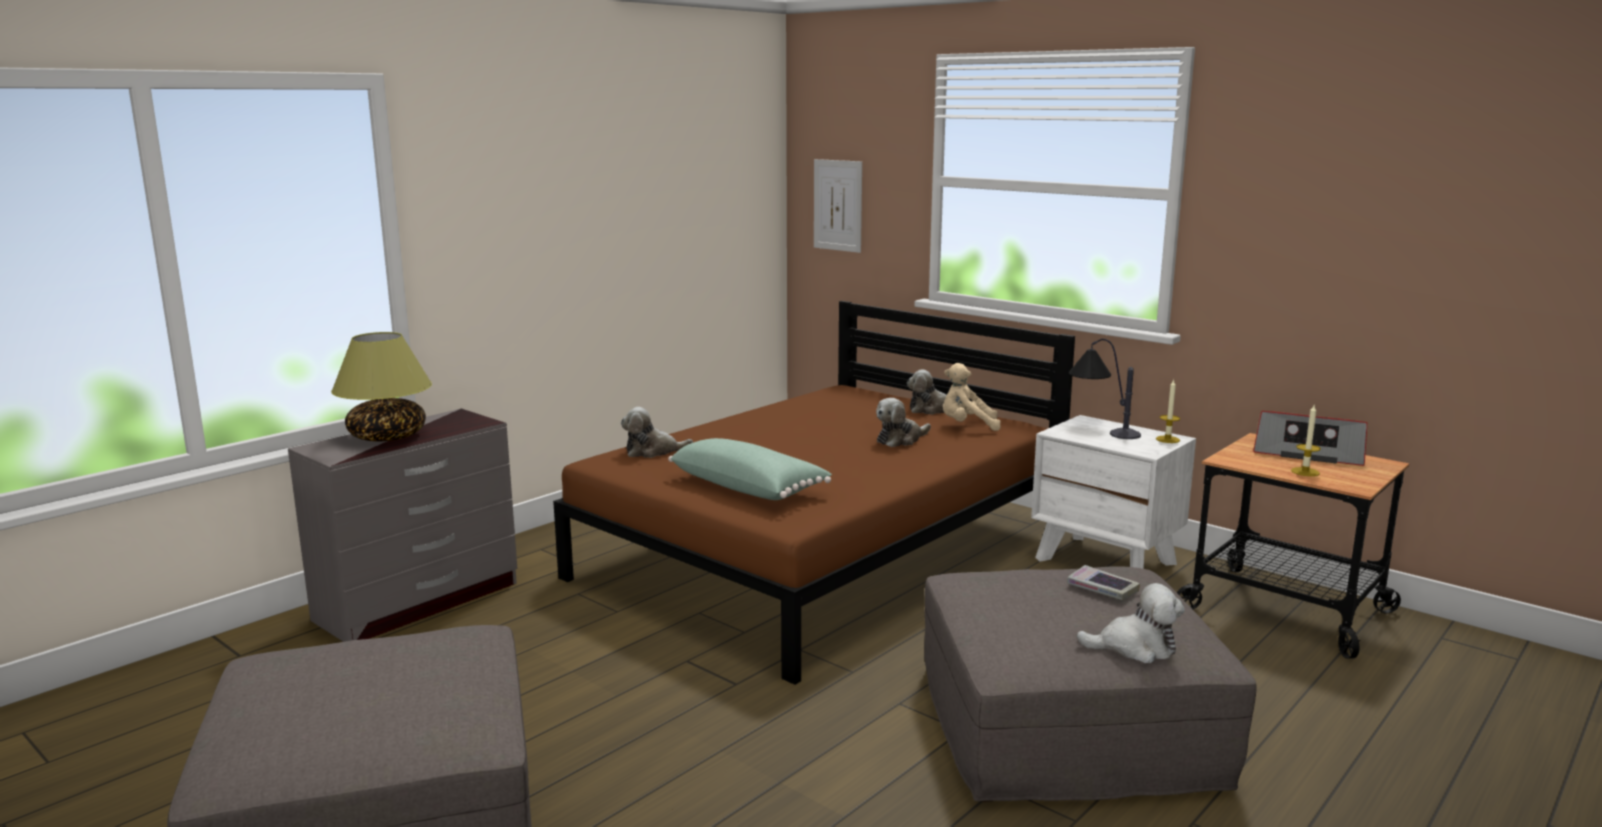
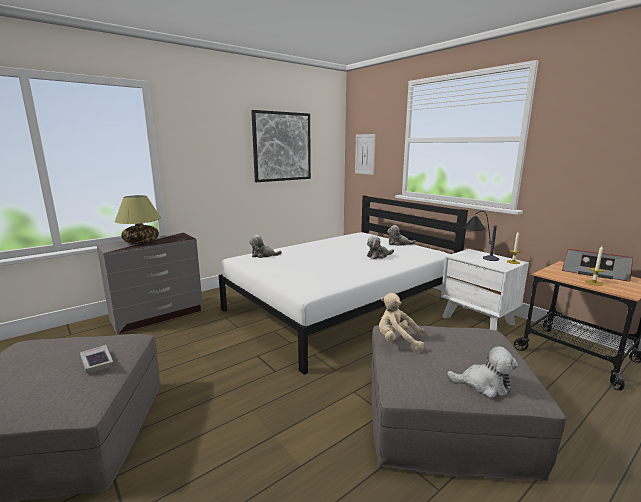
camera: 10 degrees right, 0 degrees up
brown bed [553,301,1075,685] -> white bed [219,195,468,375]
green pillow [668,438,832,500] -> none
beige plush toy [943,363,1001,431] -> beige plush toy moved to [379,293,424,351]
book [1067,565,1140,600] -> book moved to [80,345,114,373]
none -> picture [251,110,311,182]

